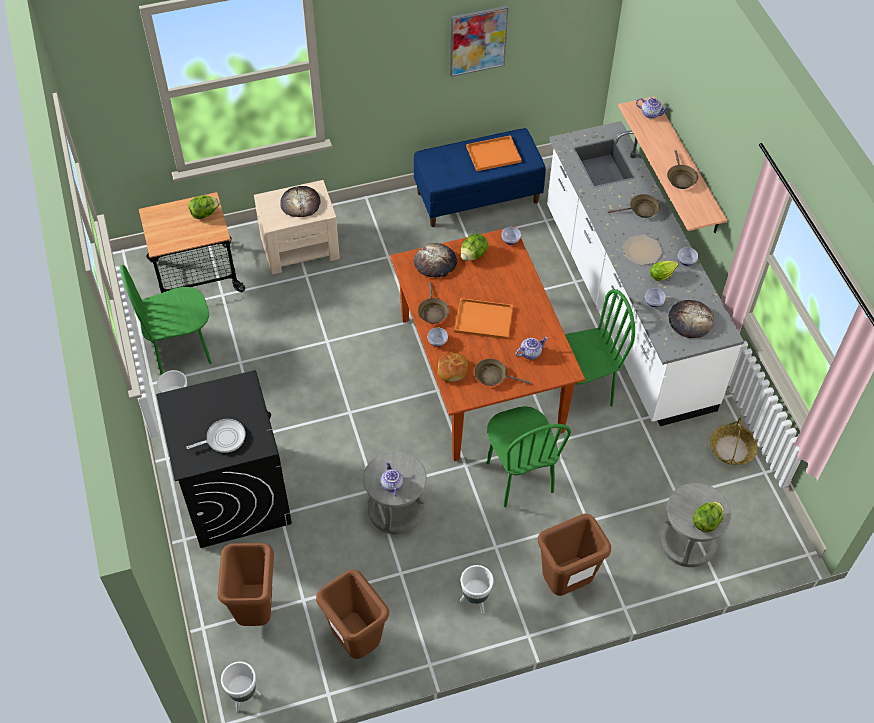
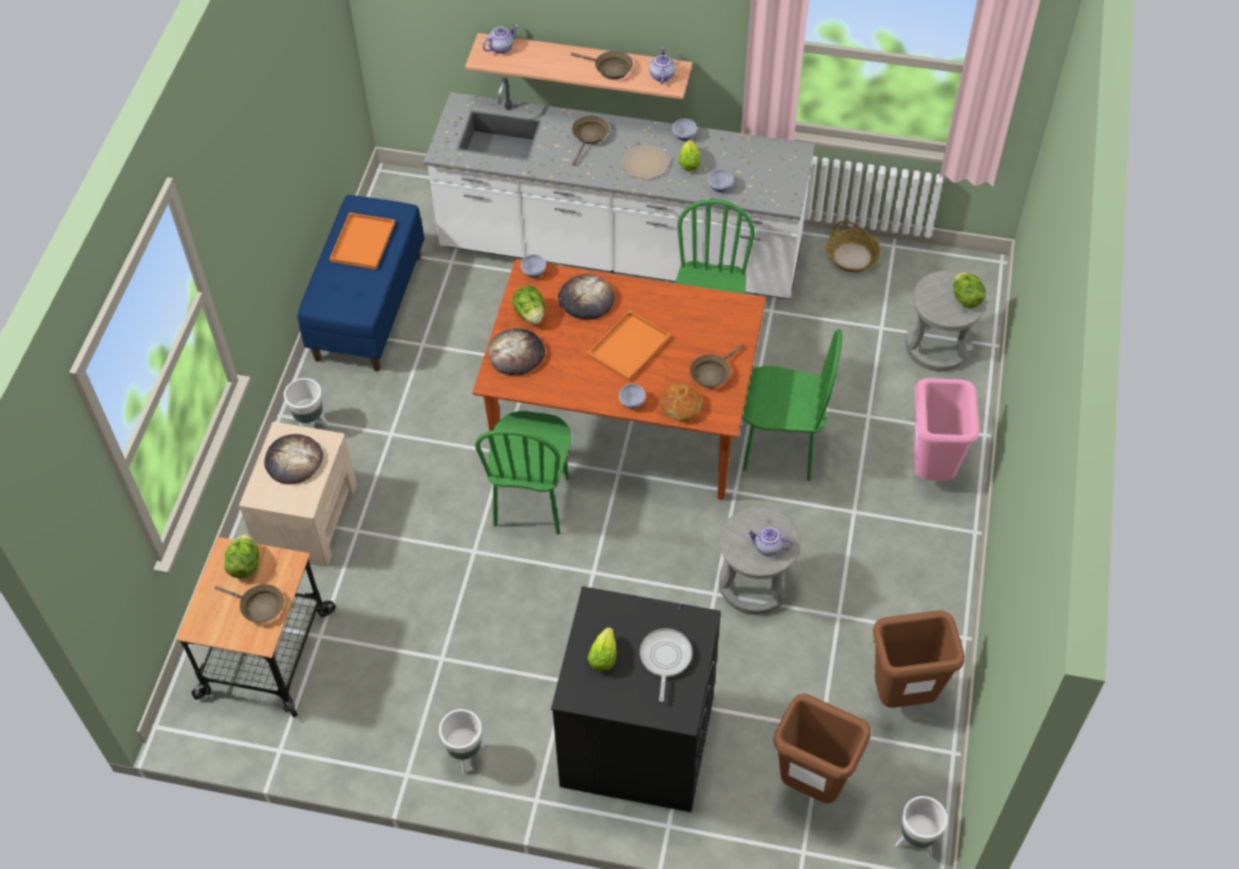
camera: 60 degrees left, 0 degrees up
green chair [120,265,212,375] -> green chair moved to [475,411,571,535]
brown frying pan [418,282,449,324] -> brown frying pan moved to [215,584,284,623]
picture [450,6,508,77] -> none
white planter [460,565,493,614] -> white planter moved to [284,378,329,427]
teapot [516,337,548,360] -> teapot moved to [649,47,675,84]
brown trash can [538,513,611,596] -> pink trash can [914,378,979,481]
bread [669,300,714,338] -> bread moved to [558,274,615,320]
none -> lettuce [587,627,616,671]

